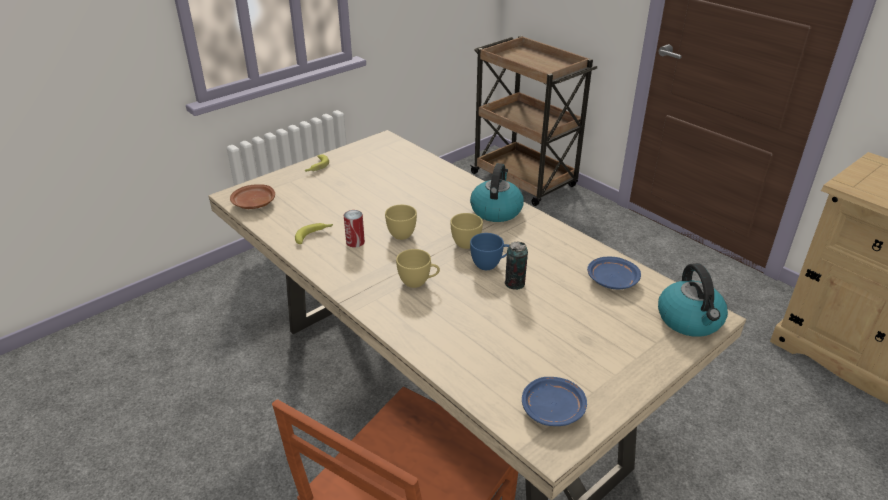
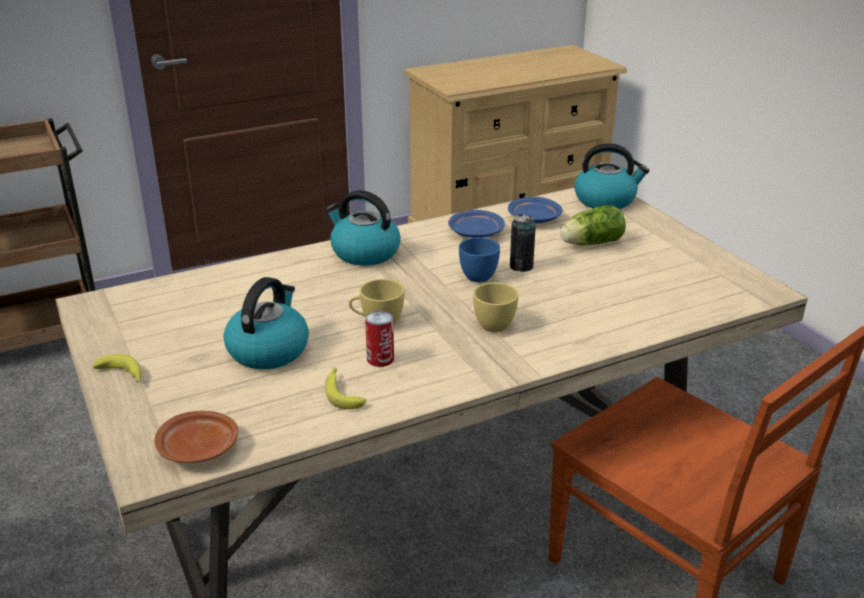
camera: 75 degrees left, 5 degrees down
yellow cup [451,213,483,249] -> none
blue plate [522,377,587,426] -> blue plate moved to [448,210,505,238]
none -> kettle [224,277,309,369]
none -> lettuce [560,205,626,246]

